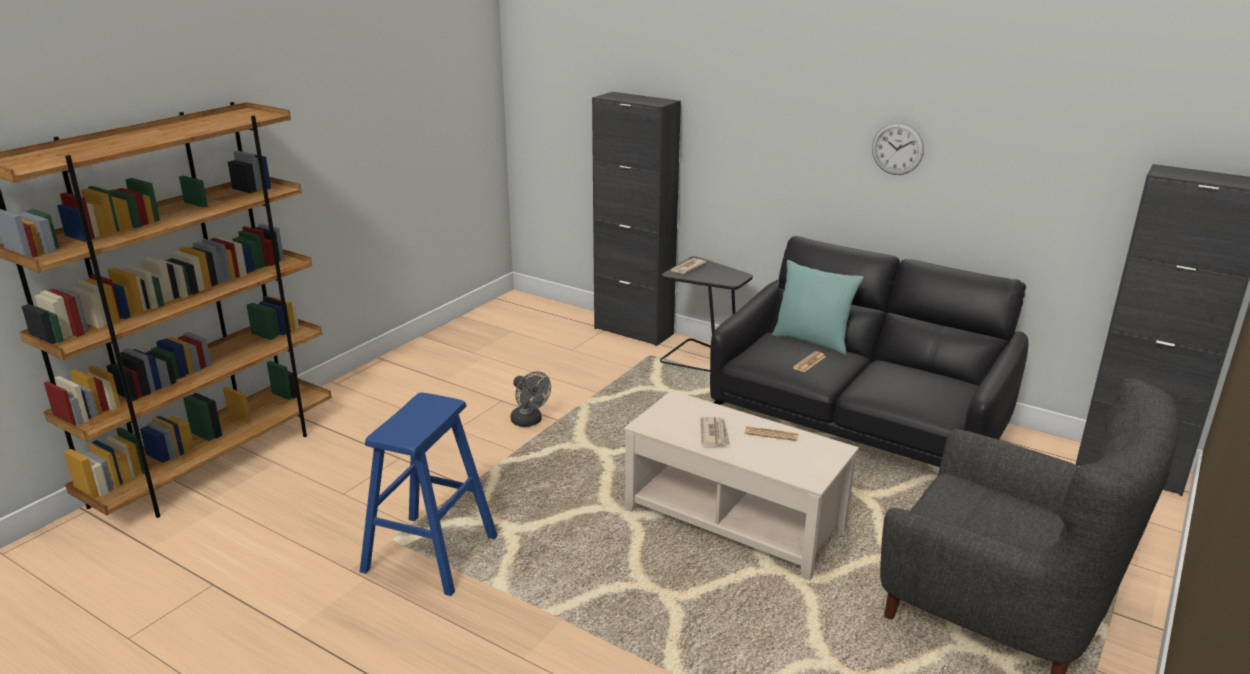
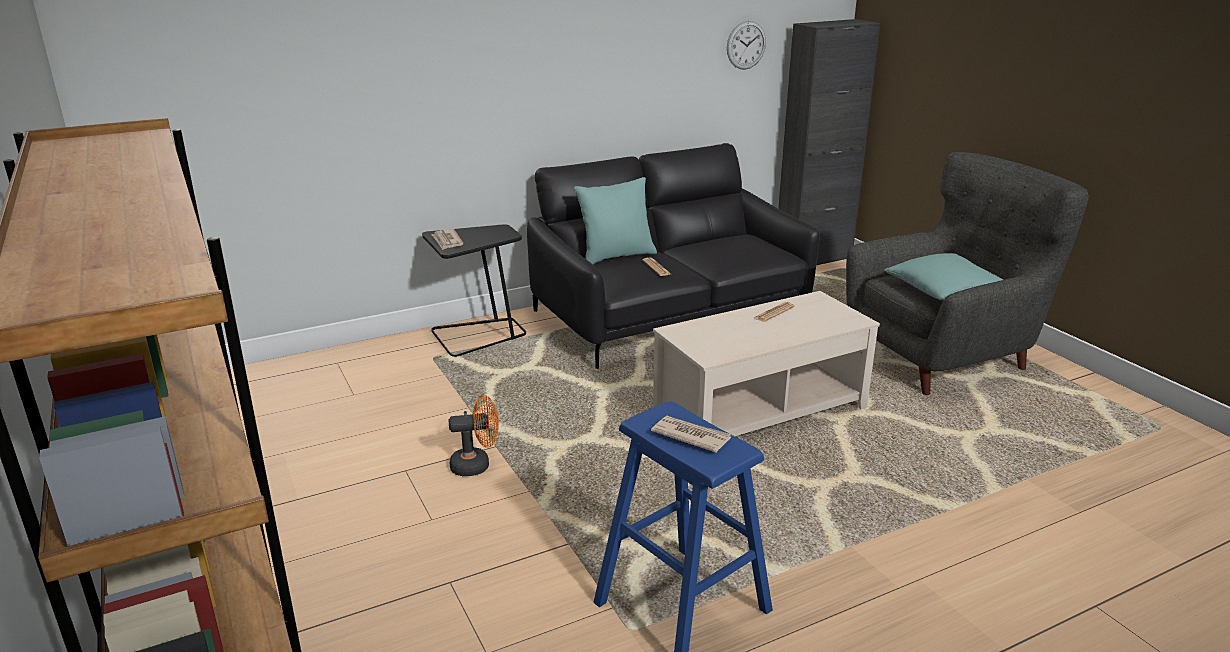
camera: 60 degrees left, 0 degrees up
grey fan [511,371,551,427] -> orange fan [449,395,499,476]
black cabinet [592,92,681,346] -> none
newspaper [701,417,730,447] -> newspaper moved to [651,415,731,452]
wall clock [872,123,924,175] -> wall clock moved to [727,21,766,70]
none -> turquoise pillow [884,253,1003,300]

